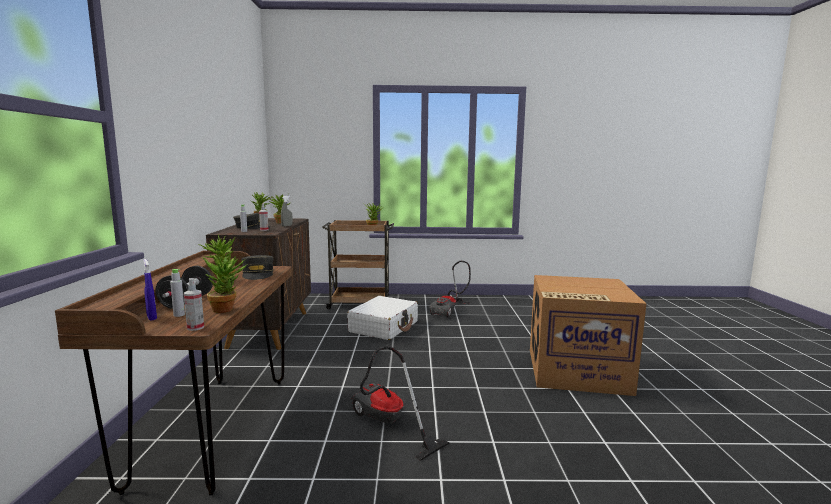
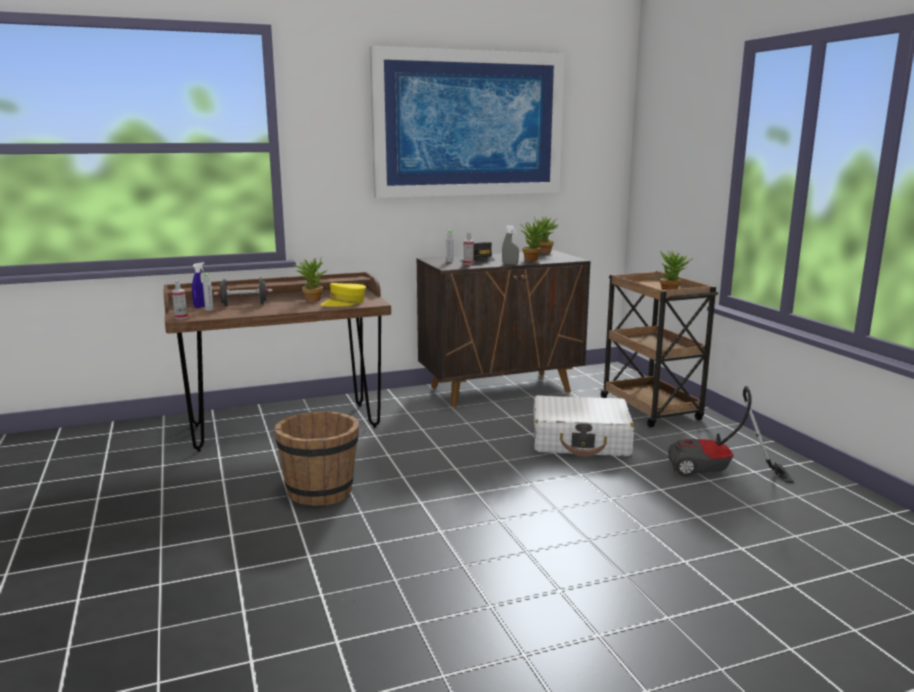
camera: 70 degrees right, 5 degrees up
potted plant [202,255,248,313] -> none
grey cap [241,255,274,280] -> yellow cap [320,283,366,307]
vacuum cleaner [351,346,450,461] -> brown bucket [274,411,359,506]
cardboard box [530,275,646,396] -> none
none -> picture [370,46,565,198]

